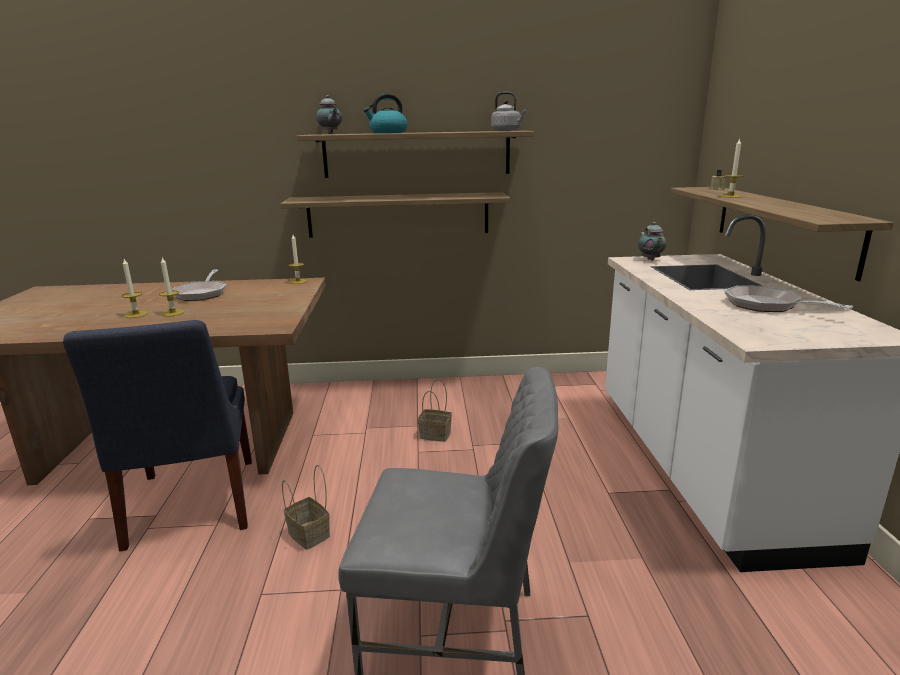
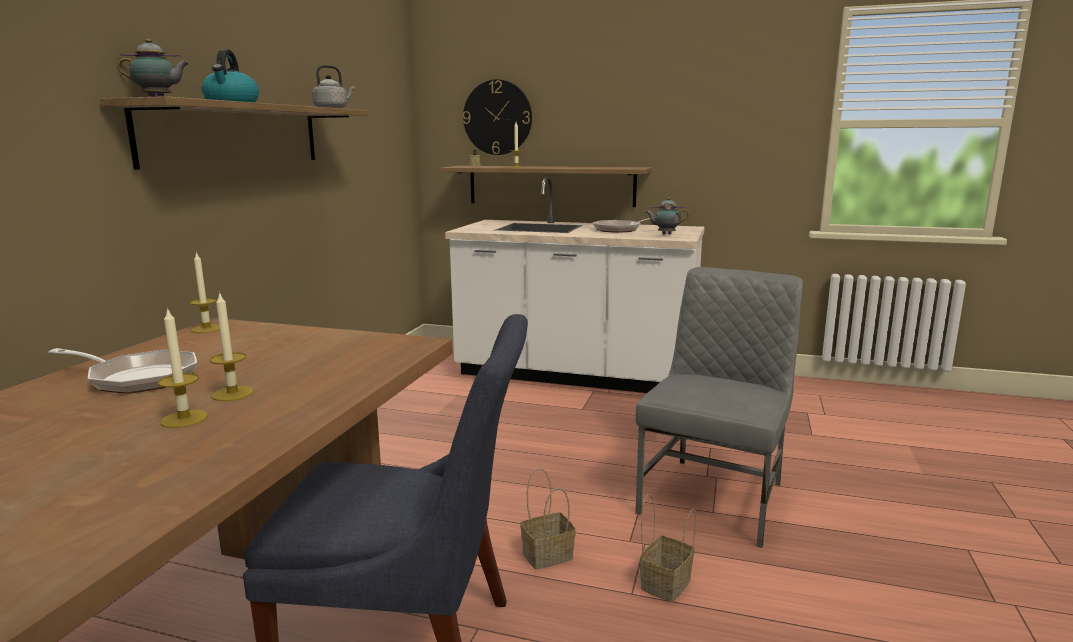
camera: 70 degrees left, 5 degrees down
shelf [280,192,510,238] -> none
basket [418,379,452,442] -> basket moved to [640,494,696,602]
teapot [638,222,667,261] -> teapot moved to [646,197,689,234]
none -> wall clock [463,79,532,155]

